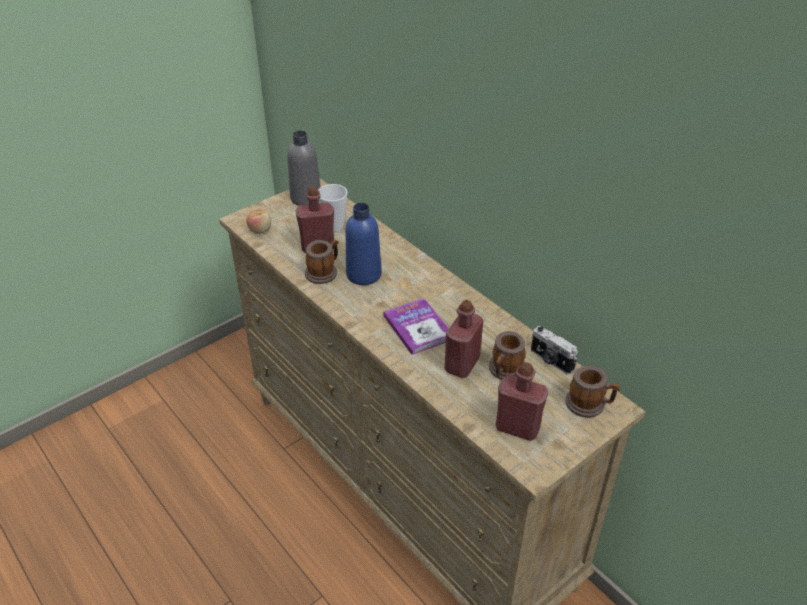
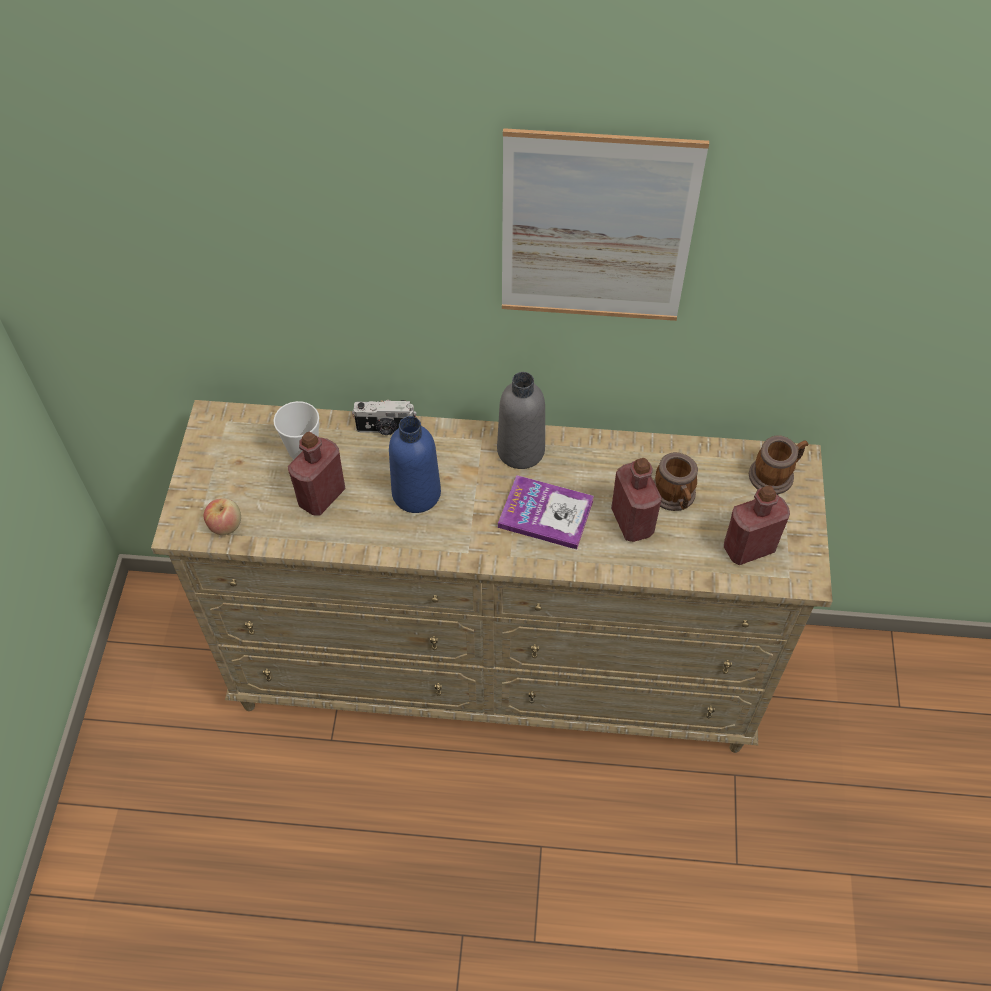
camera: 45 degrees left, 15 degrees up
grey bottle [287,131,321,206] -> grey bottle moved to [497,372,545,469]
mug [305,240,339,284] -> none
camera [531,326,578,374] -> camera moved to [352,400,417,435]
none -> picture [502,128,709,321]

